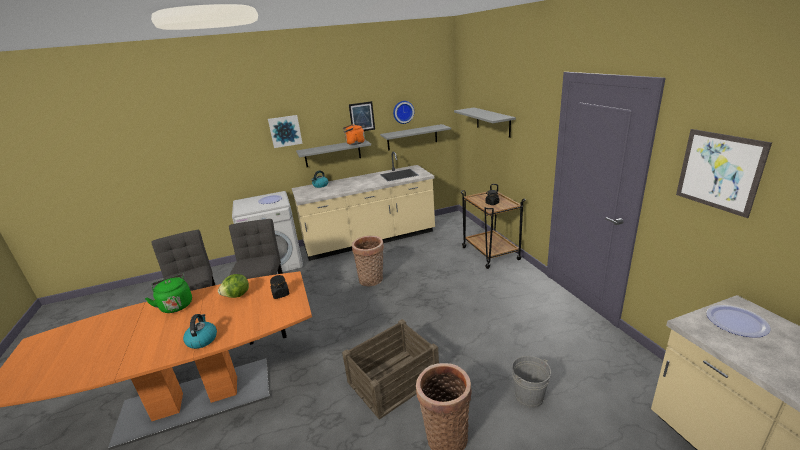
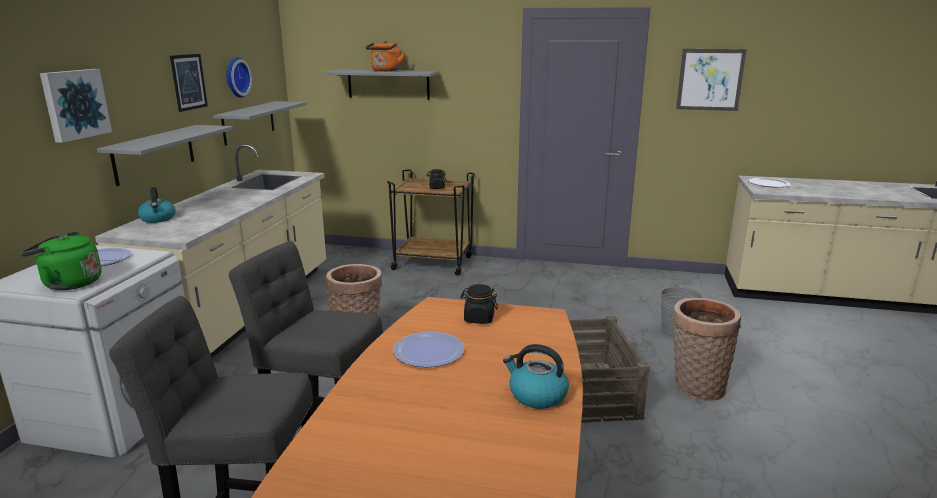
camera: 60 degrees left, 5 degrees down
green kettle [145,274,192,313] -> green kettle moved to [20,231,101,290]
lettuce [218,274,249,298] -> plate [393,332,465,367]
orange kettle [343,124,365,145] -> orange kettle moved to [365,41,405,71]

